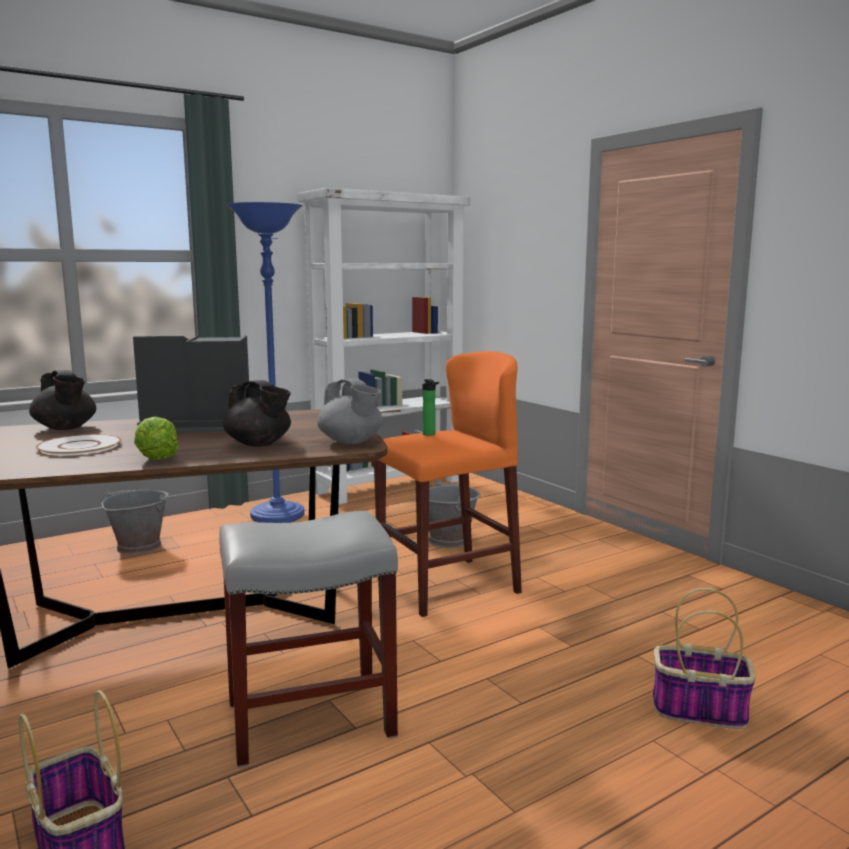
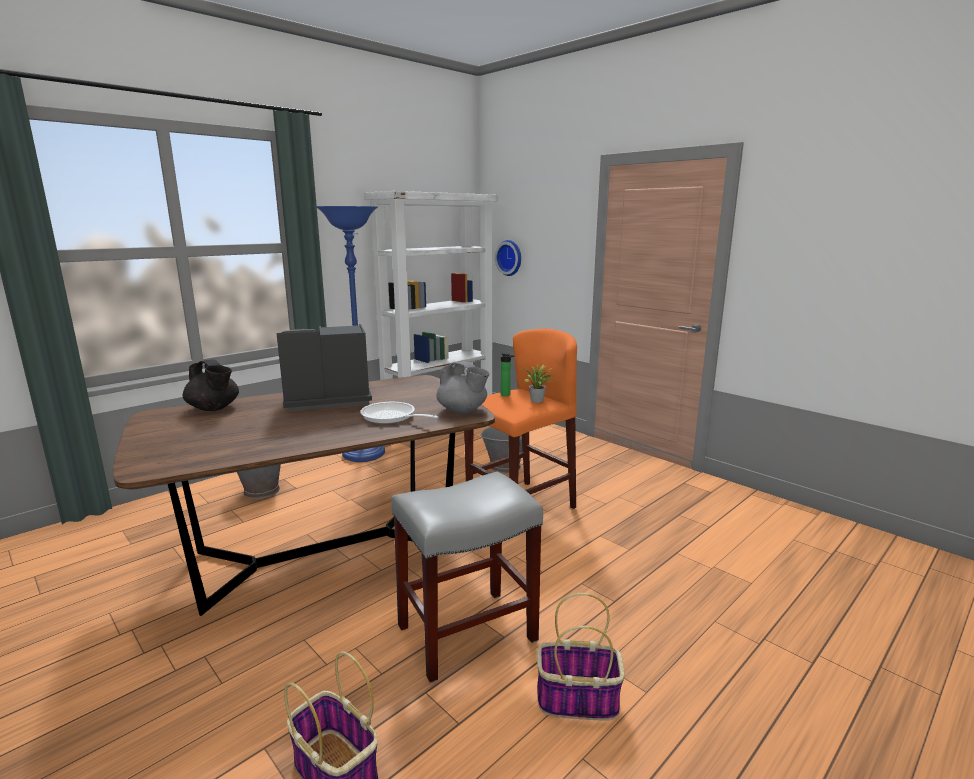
camera: 10 degrees left, 5 degrees up
white plate [36,434,121,456] -> none
lettuce [134,417,179,460] -> none
black teapot [223,380,291,447] -> frying pan [360,402,439,424]
basket [653,588,756,729] -> basket moved to [537,593,625,721]
none -> wall clock [495,240,521,276]
none -> potted plant [524,364,553,403]

